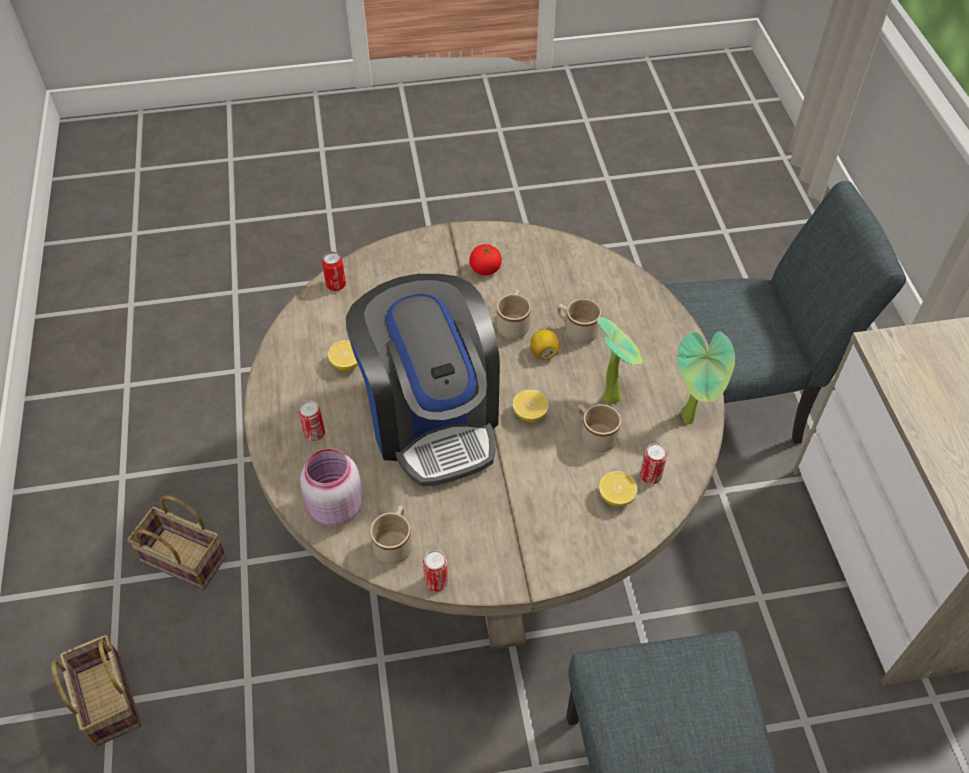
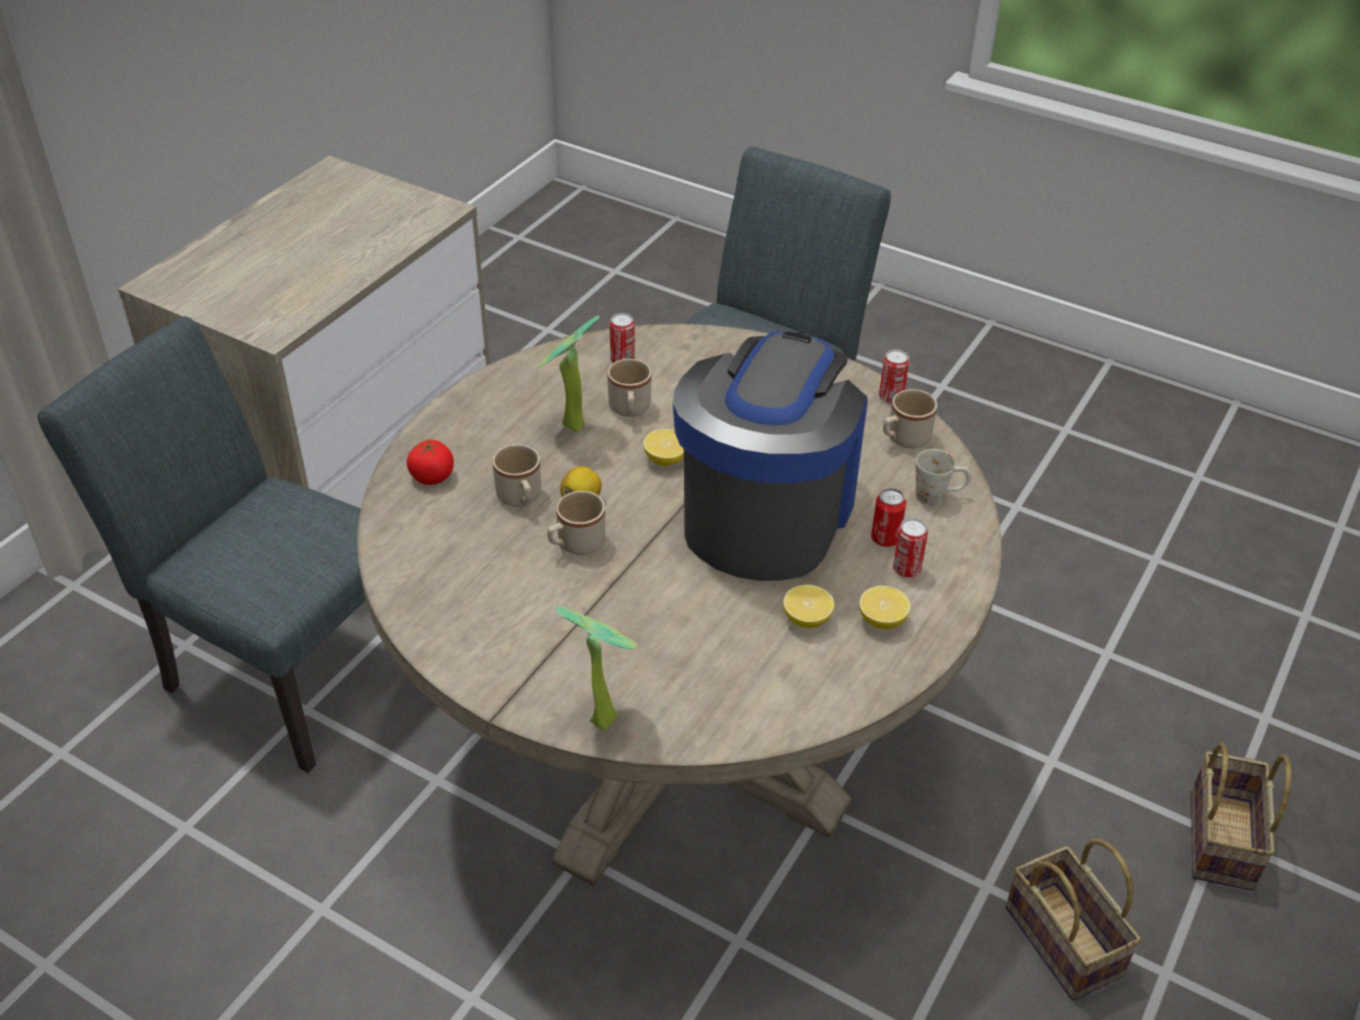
camera: 140 degrees left, 10 degrees down
pink jar [300,449,363,526] -> white mug [916,449,972,505]
can [322,252,346,291] -> can moved to [871,488,906,547]
tomato [469,244,502,275] -> tomato moved to [407,439,454,485]
lemon [599,471,637,507] -> lemon moved to [859,585,911,629]
potted plant [677,331,735,424] -> potted plant moved to [555,607,637,730]

